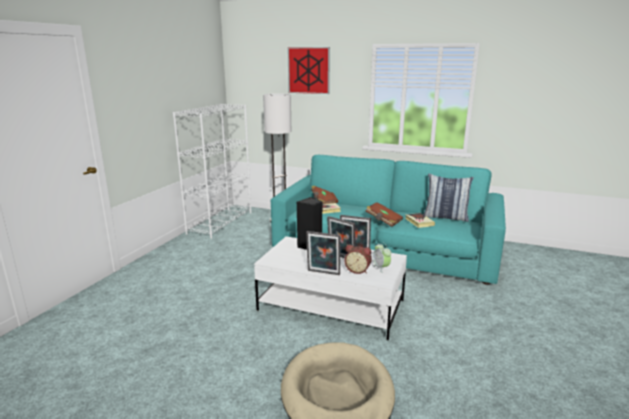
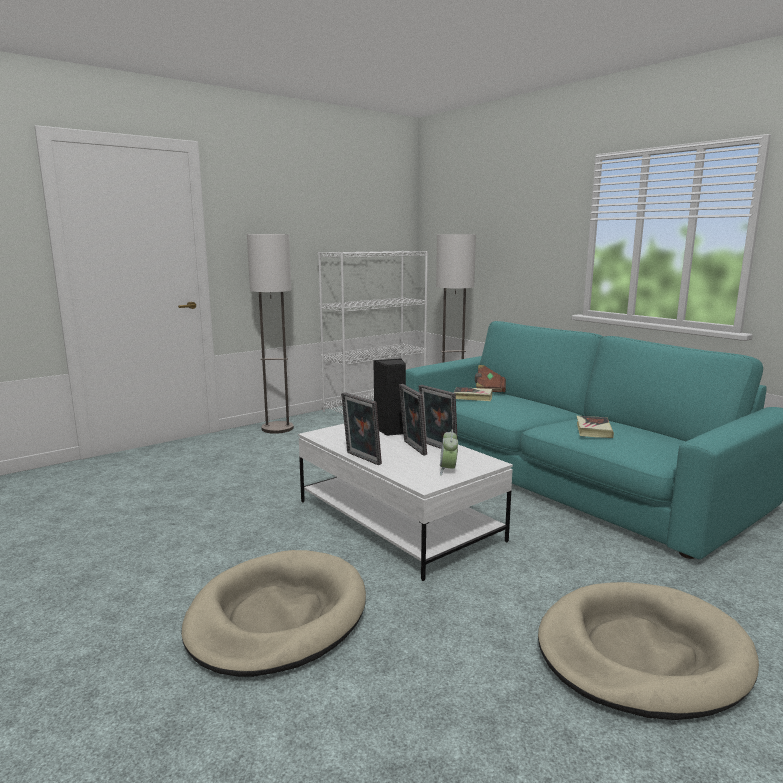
camera: 30 degrees right, 5 degrees down
picture [288,47,330,94] -> none
alarm clock [344,244,372,274] -> none
brown book [366,202,403,227] -> none
pillow [424,173,474,222] -> none
none -> floor lamp [247,234,294,434]
none -> beige dog bed [538,582,759,720]

